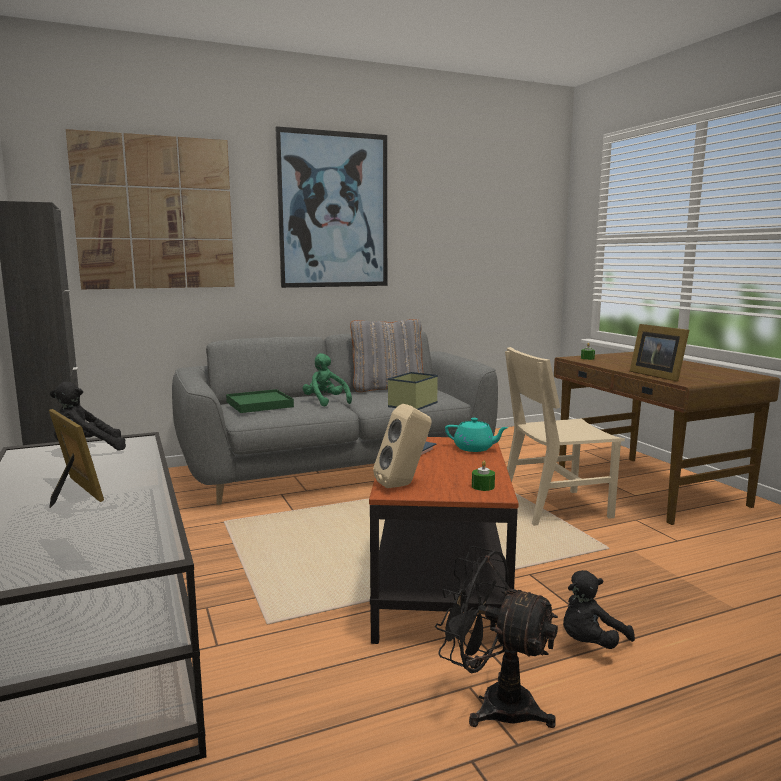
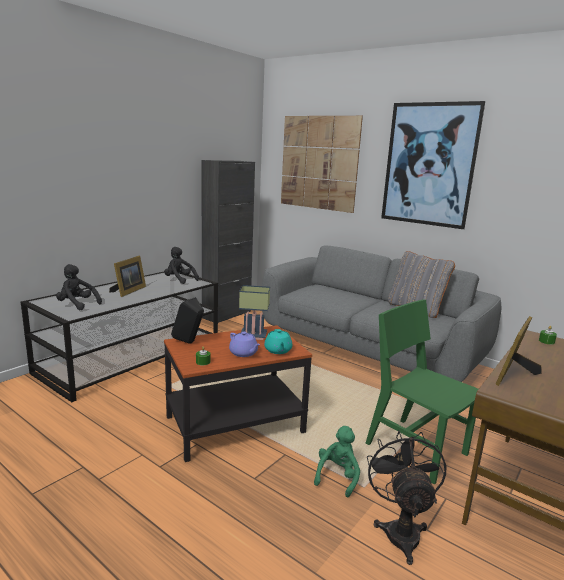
camera: 60 degrees right, 5 degrees up
green tray [226,389,294,413] -> none
green plush toy [302,353,352,406] -> green plush toy moved to [314,426,360,497]
beige speaker [373,404,431,488] -> black speaker [171,297,204,344]
black fan [435,546,558,728] -> black fan moved to [367,429,447,565]
beige chair [505,347,625,526] -> green chair [366,299,478,485]
black plush toy [563,570,635,649] -> black plush toy moved to [56,264,102,310]
none -> purple teapot [229,332,260,357]

